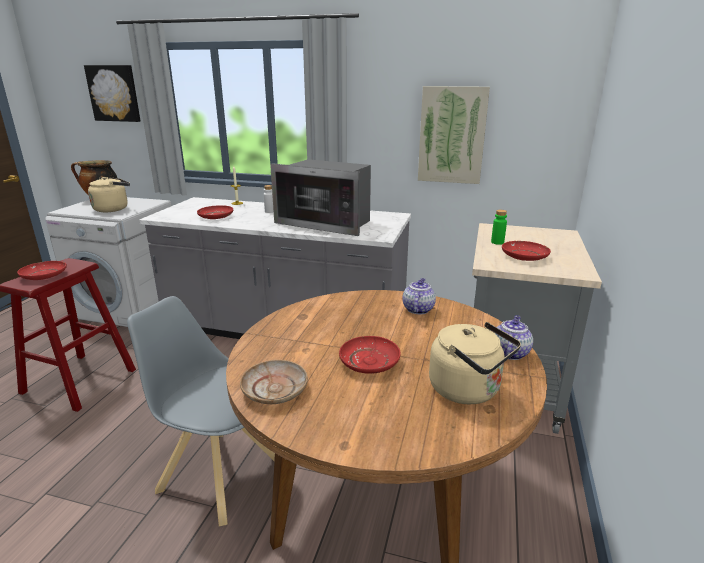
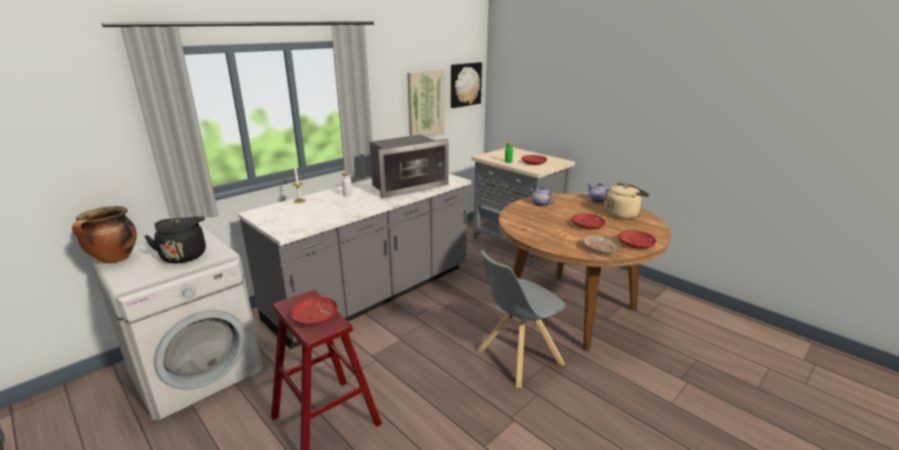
camera: 60 degrees left, 0 degrees up
picture [84,65,141,122] -> picture moved to [451,62,482,108]
beige kettle [88,177,130,212] -> black kettle [144,216,206,263]
red plate [197,205,233,219] -> red plate moved to [619,230,656,249]

